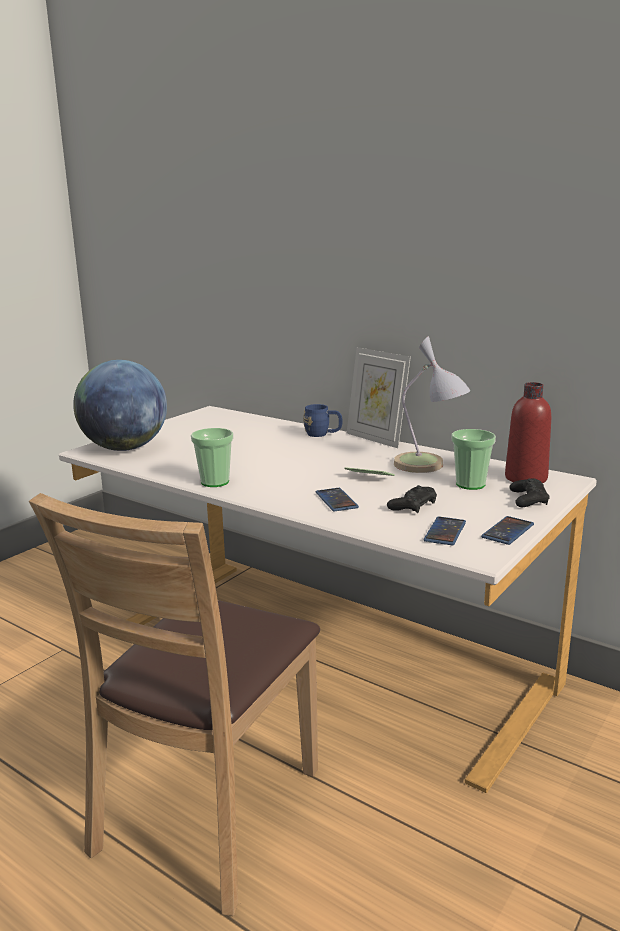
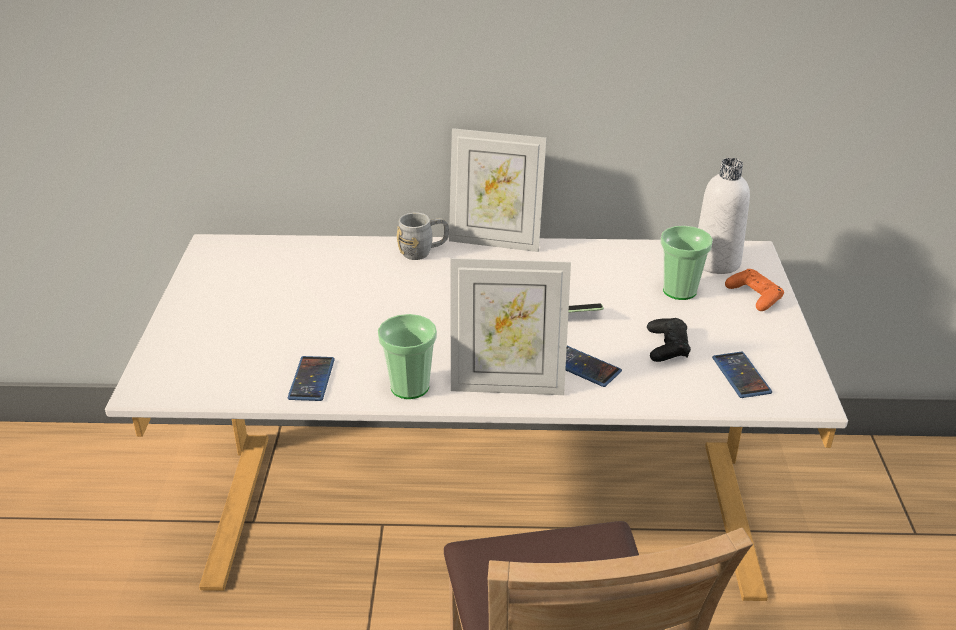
camera: 35 degrees left, 15 degrees up
globe [73,360,167,451] -> none
blue mug [303,404,342,437] -> grey mug [397,212,449,260]
table lamp [394,336,471,473] -> none
phone [481,516,534,545] -> phone moved to [288,356,335,401]
red bottle [505,382,551,483] -> white bottle [698,158,750,274]
black game controller [509,479,550,507] -> orange game controller [725,269,784,311]
none -> picture frame [450,258,571,395]

